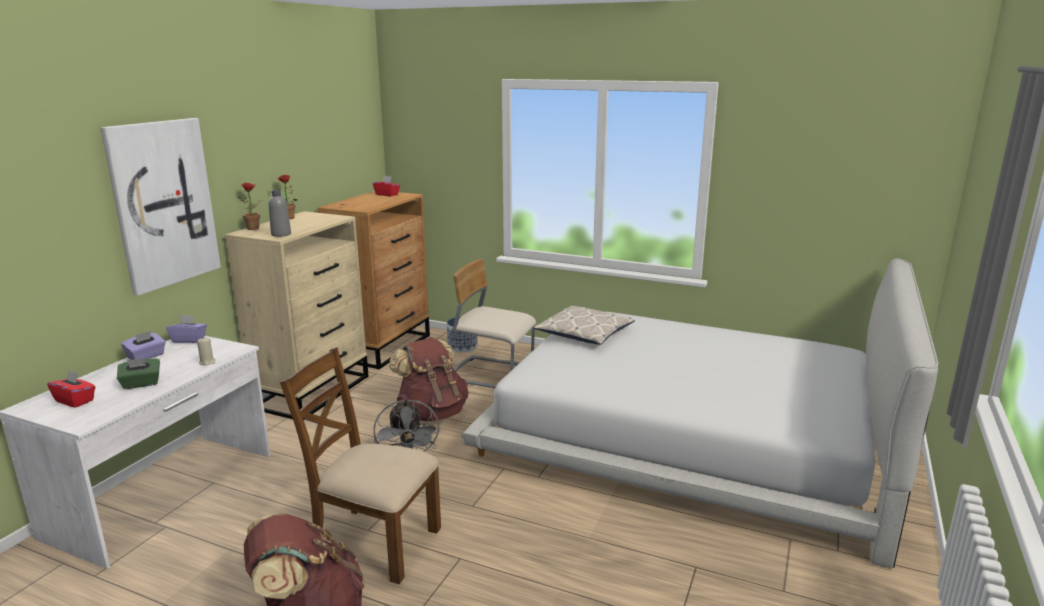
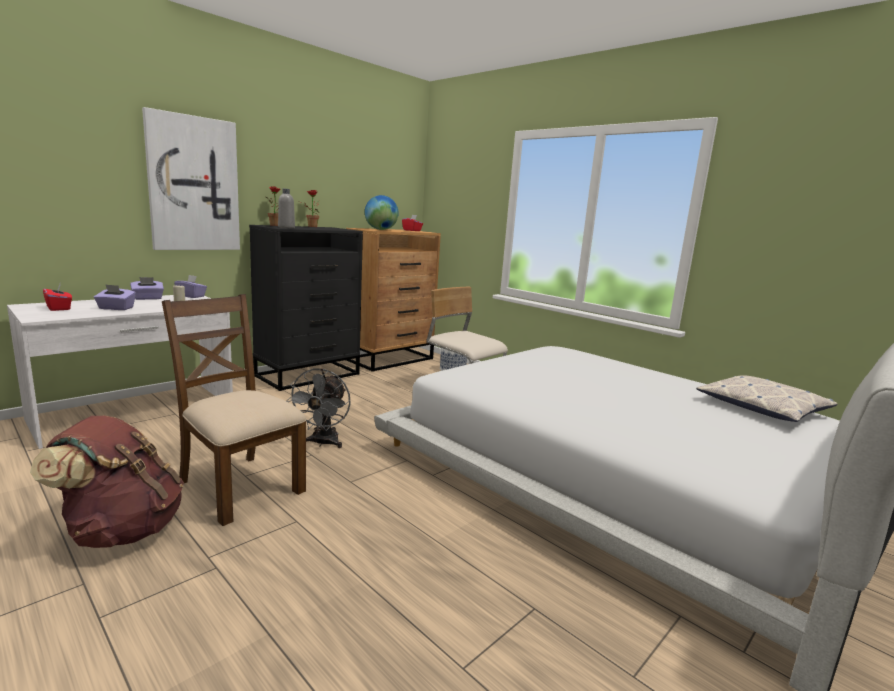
camera: 20 degrees right, 5 degrees down
green tissue box [117,358,160,389] -> purple tissue box [94,284,136,310]
beige dresser [225,211,369,420] -> black dresser [249,225,363,391]
brown backpack [389,338,469,421] -> none
pillow [534,306,635,345] -> pillow moved to [696,375,838,422]
none -> globe [365,195,399,230]

